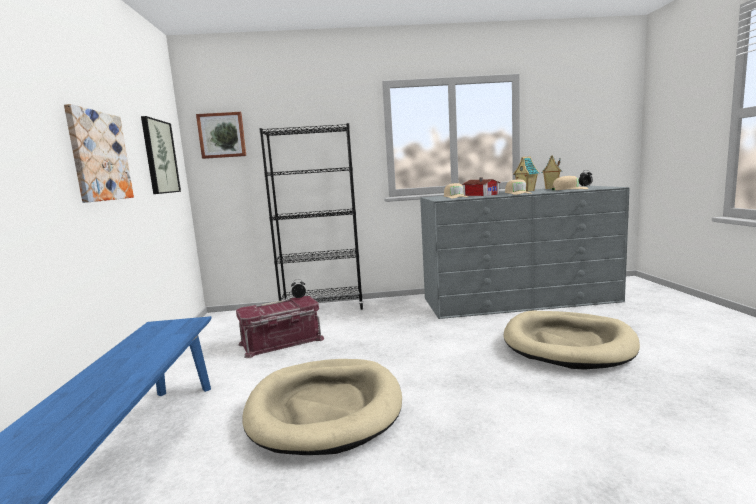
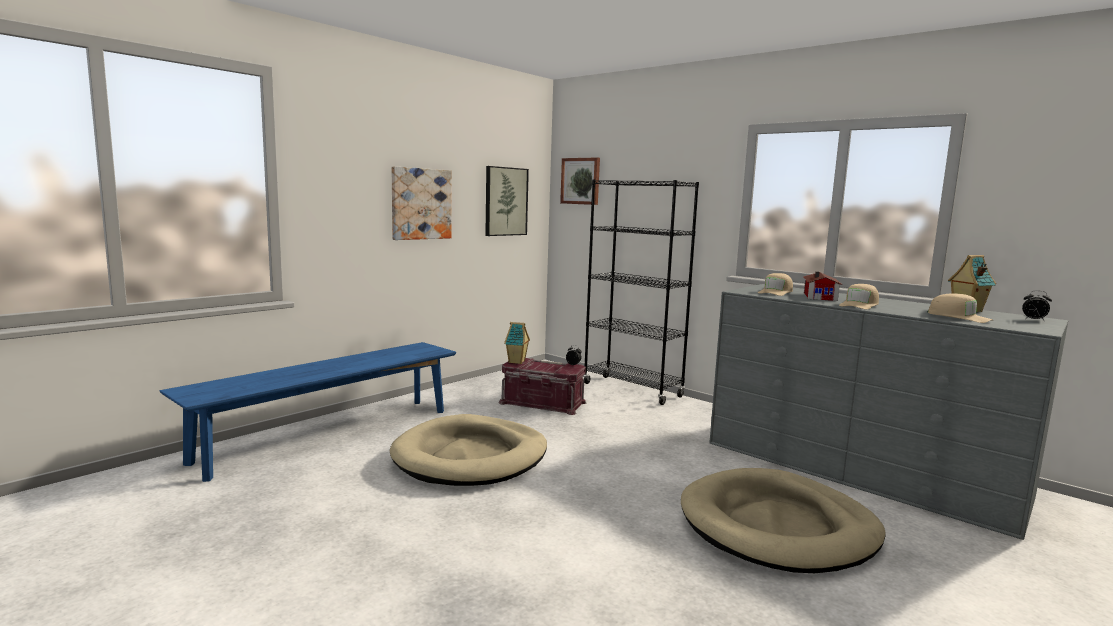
camera: 45 degrees right, 0 degrees up
toy house [513,156,540,192] -> toy house moved to [504,322,530,364]

